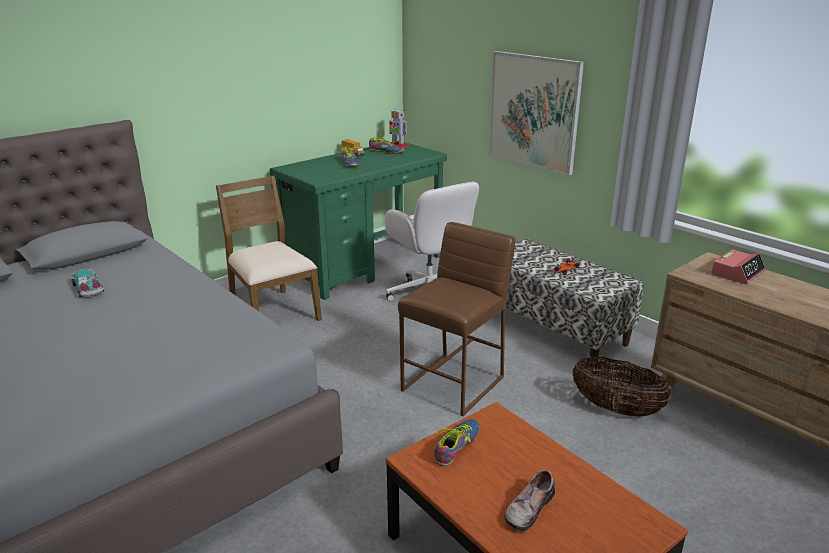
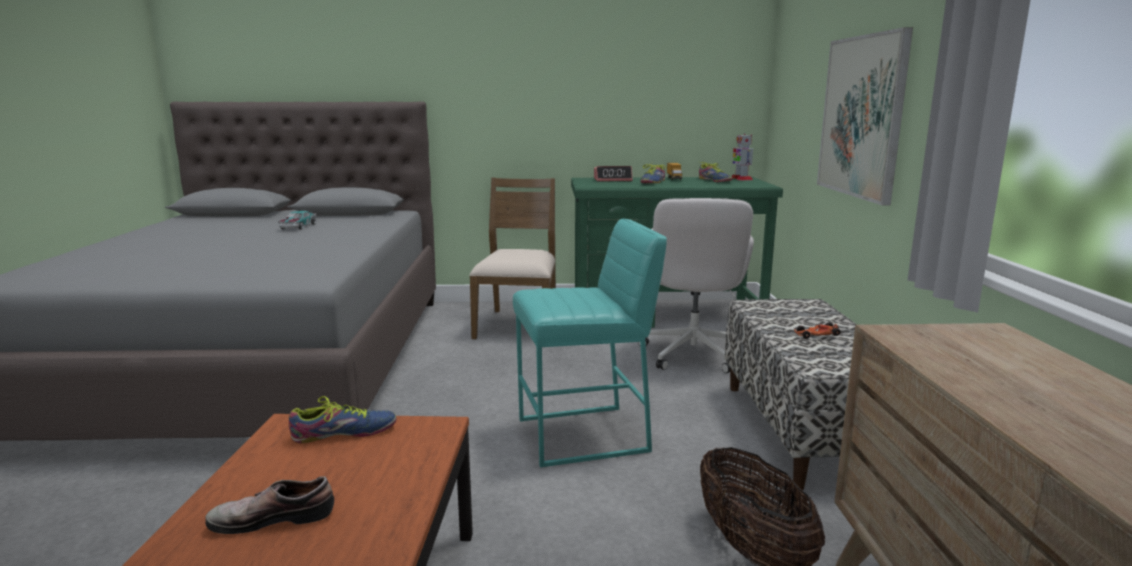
camera: 40 degrees right, 10 degrees down
brown stool [398,222,516,416] -> turquoise stool [513,219,667,467]
alarm clock [711,249,765,284] -> alarm clock moved to [594,166,633,182]

